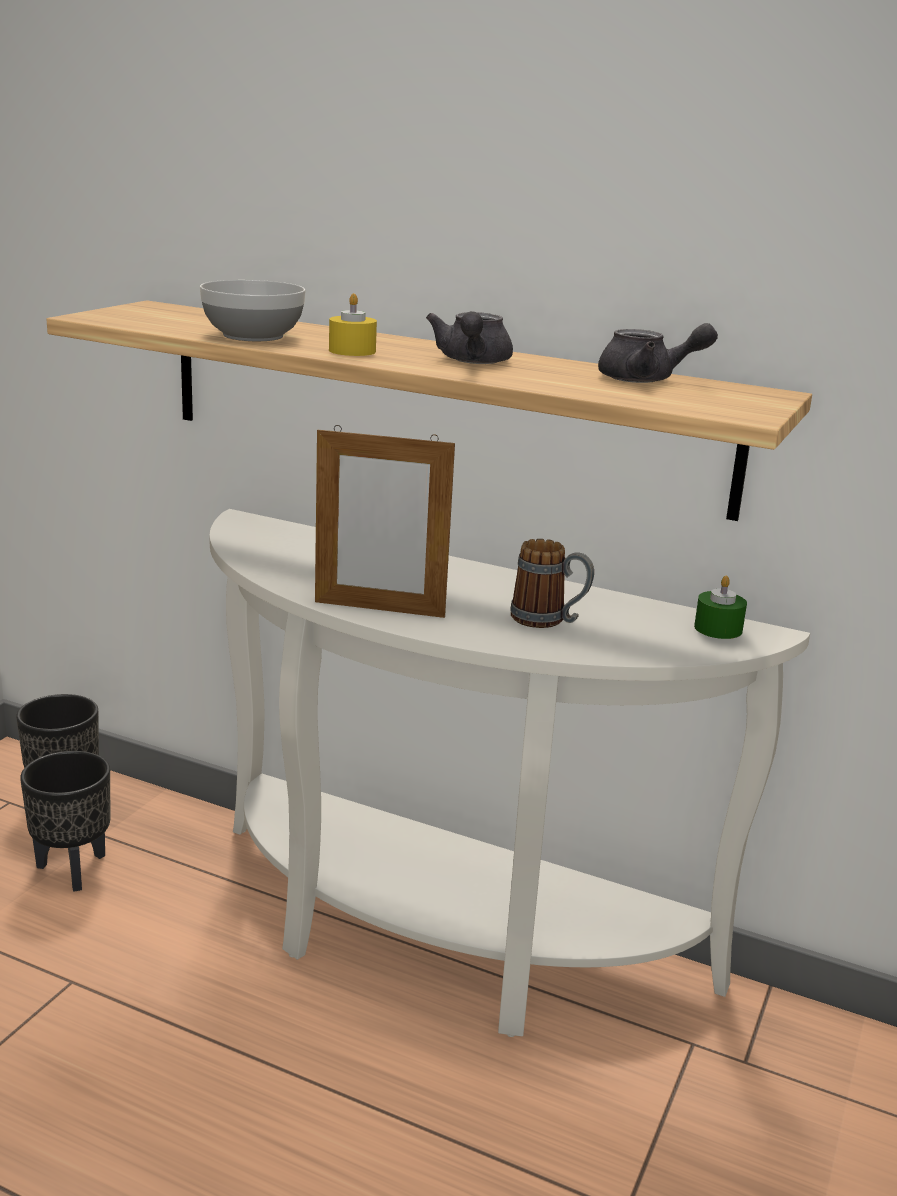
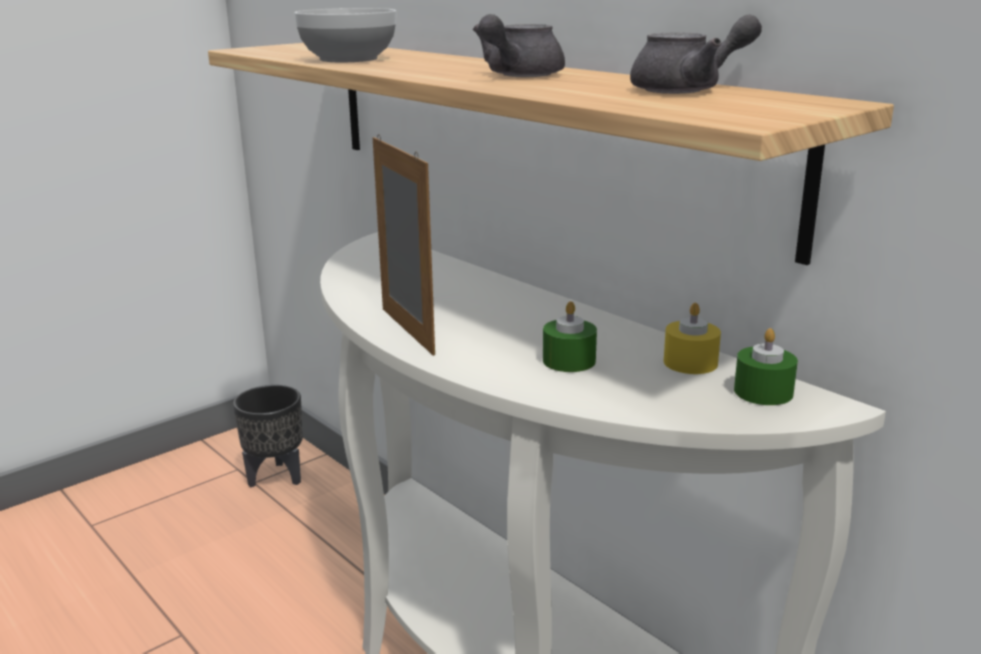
camera: 25 degrees right, 0 degrees up
black planter [20,751,110,892] -> none
picture frame [315,425,455,618] -> picture frame turned 150 degrees counterclockwise [372,134,435,356]
yellow candle [329,293,377,356] -> yellow candle moved to [664,303,721,374]
mug [510,539,594,628] -> green candle [543,301,597,372]
grey teapot [598,323,718,383] -> grey teapot turned 45 degrees counterclockwise [630,14,762,94]

